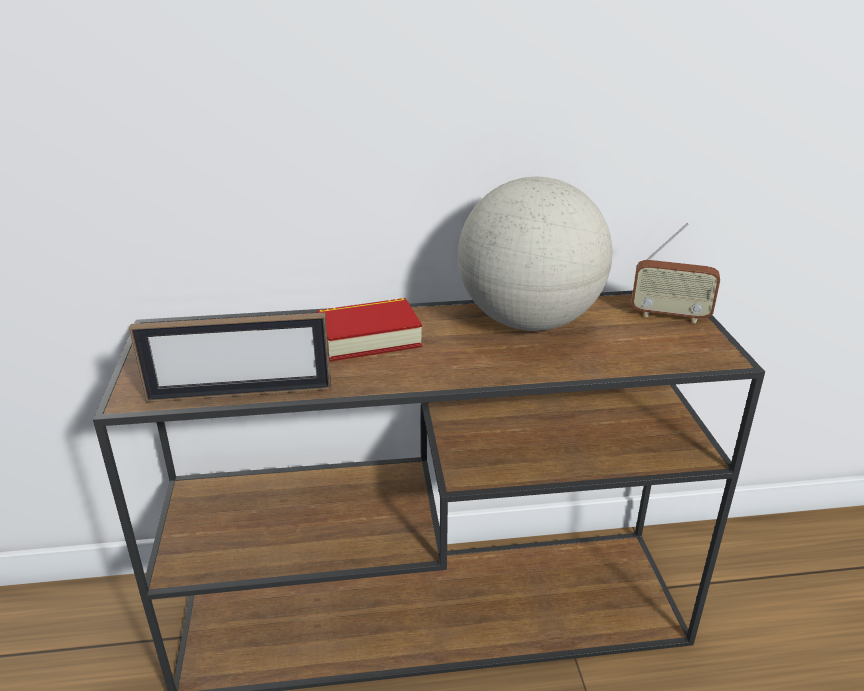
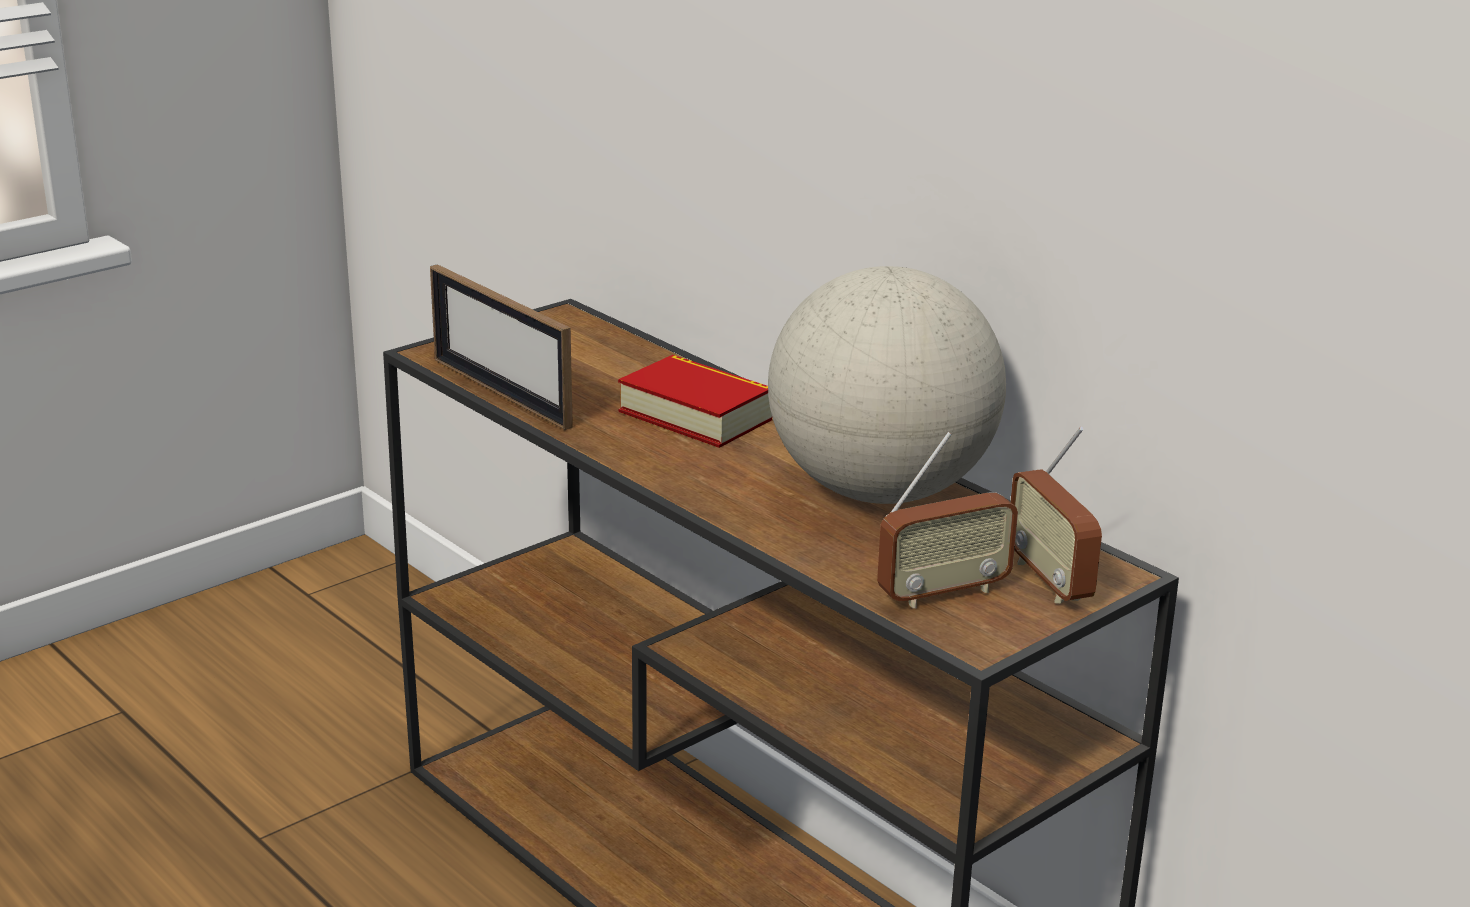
camera: 55 degrees right, 5 degrees down
none -> radio [877,432,1018,608]

